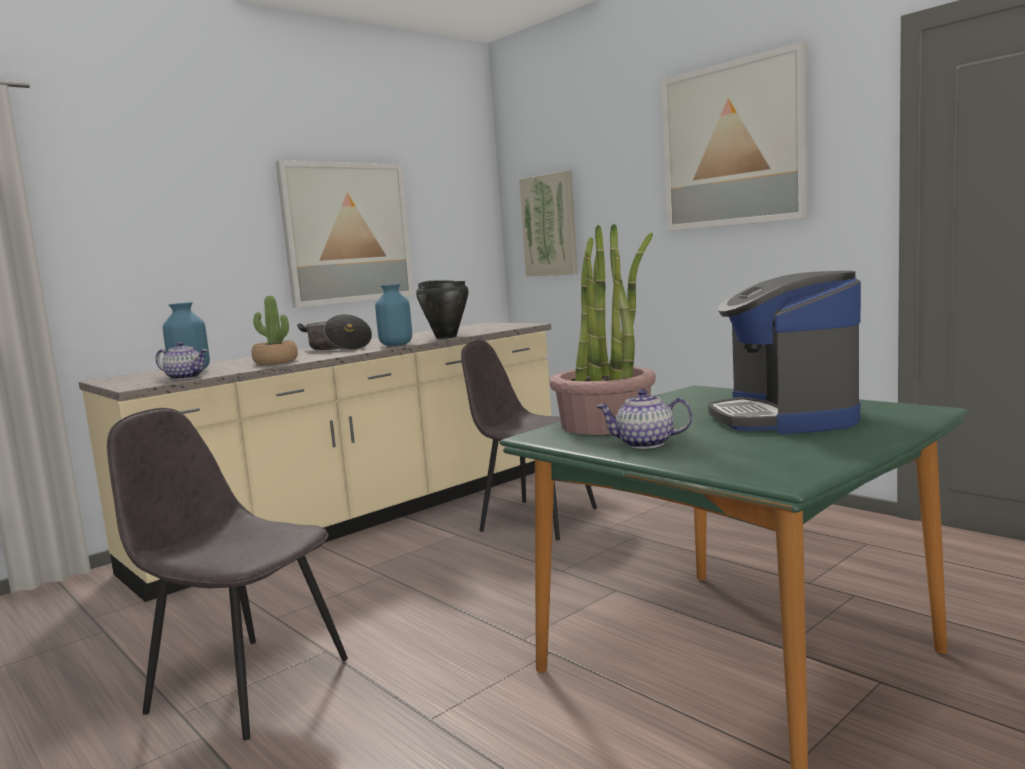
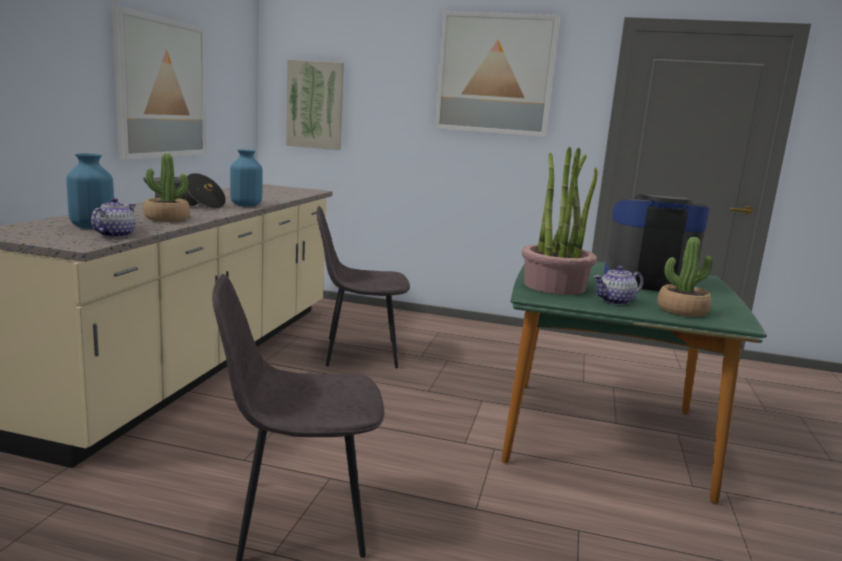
camera: 35 degrees left, 5 degrees up
teapot [156,342,208,380] -> teapot turned 60 degrees counterclockwise [91,198,136,238]
black cooking pot [416,280,468,339] -> none
coffee machine [708,271,861,434] -> coffee machine turned 135 degrees clockwise [604,194,710,291]
none -> potted plant [658,237,713,317]

